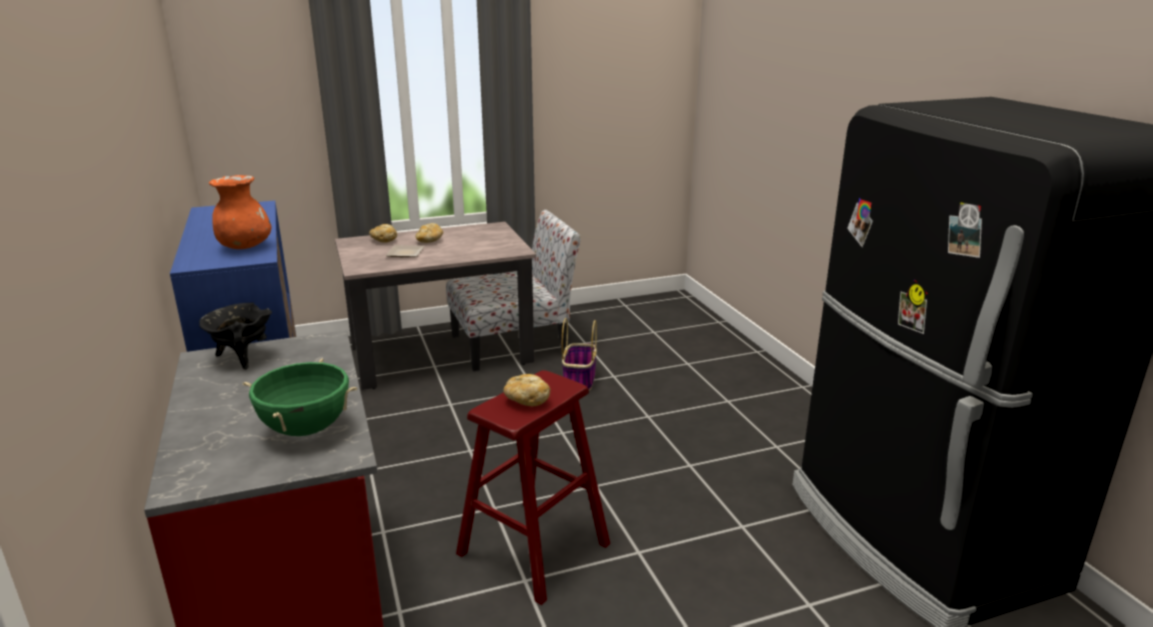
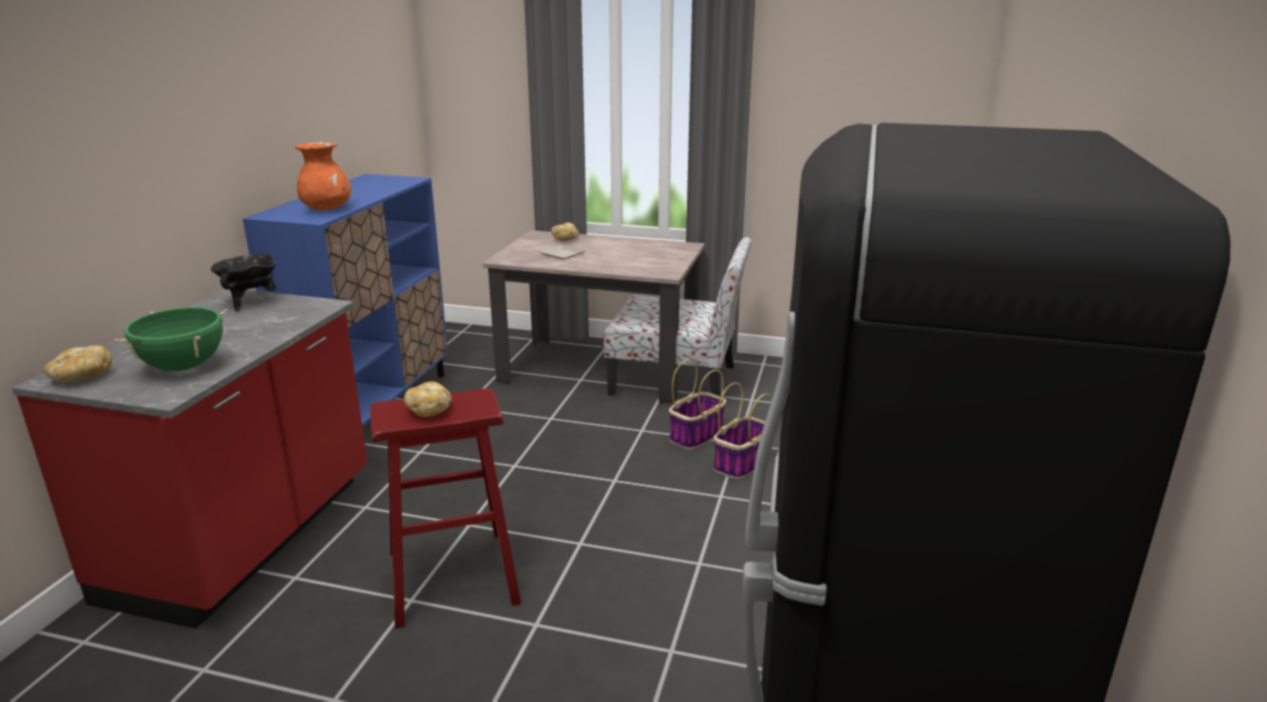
camera: 35 degrees right, 0 degrees up
bread [416,223,443,243] -> bread moved to [44,345,112,382]
none -> basket [714,382,772,479]

